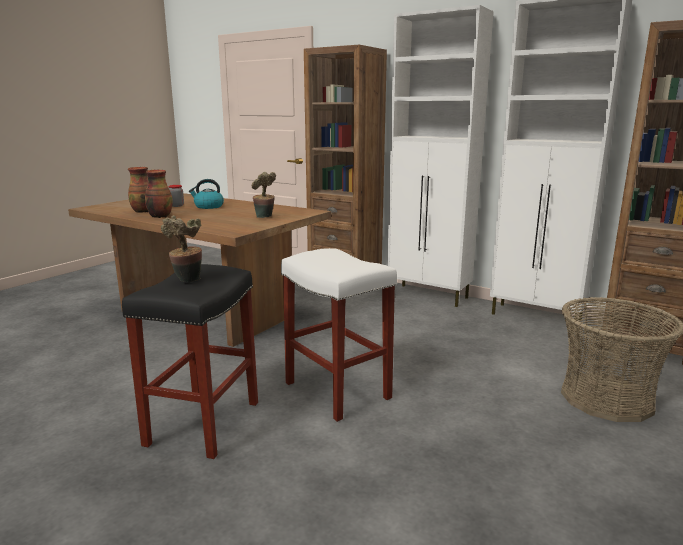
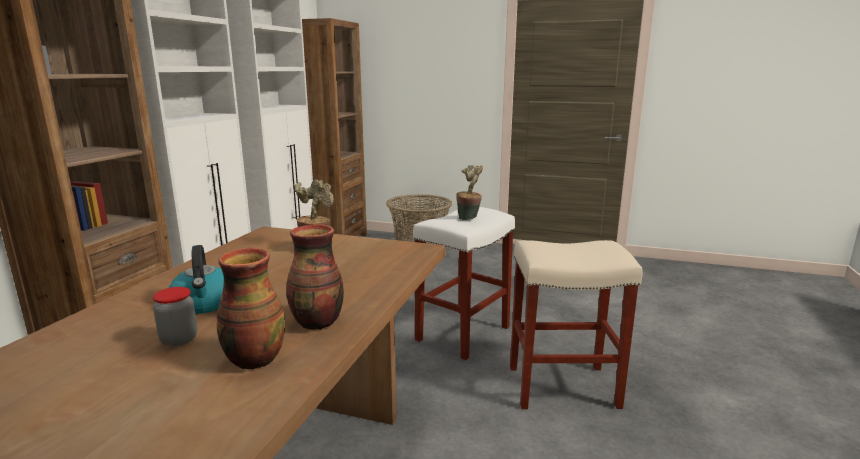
camera: 105 degrees left, 0 degrees up
black stool [122,264,258,459] -> beige stool [510,240,643,409]
potted plant [161,215,202,282] -> potted plant moved to [456,165,483,220]

